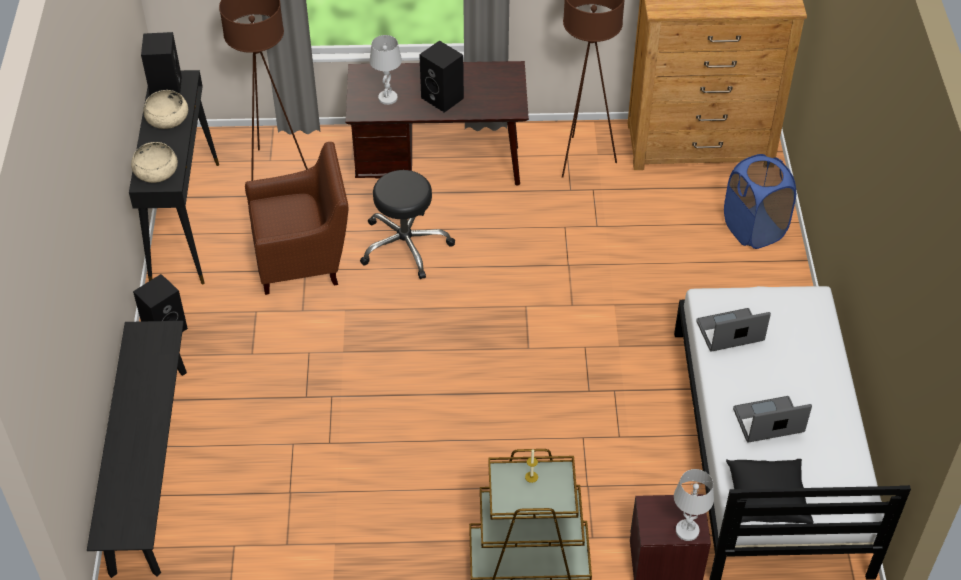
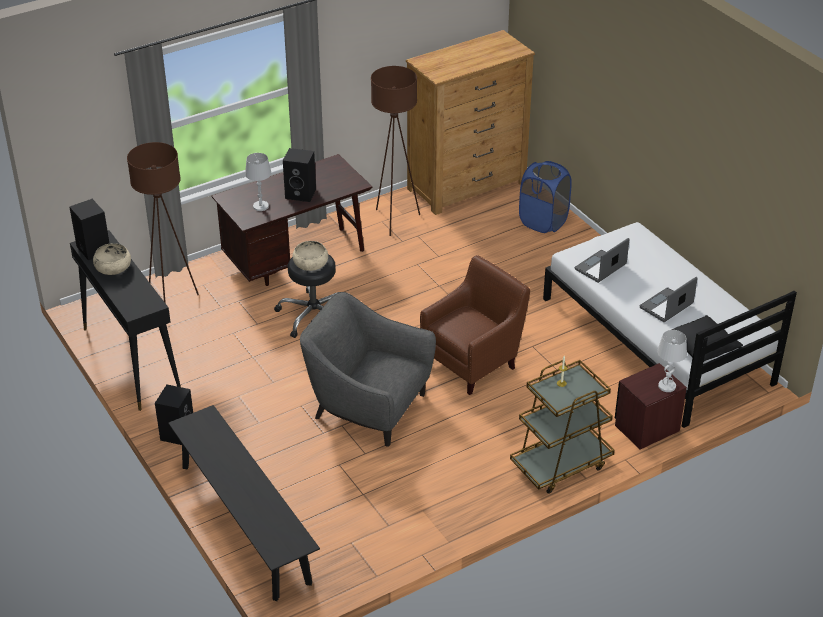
camera: 30 degrees left, 10 degrees down
beige bowl [131,142,178,183] -> beige bowl moved to [293,241,328,271]
brown armchair [245,142,348,295] -> brown armchair moved to [420,255,530,395]
none -> grey armchair [300,292,436,447]

